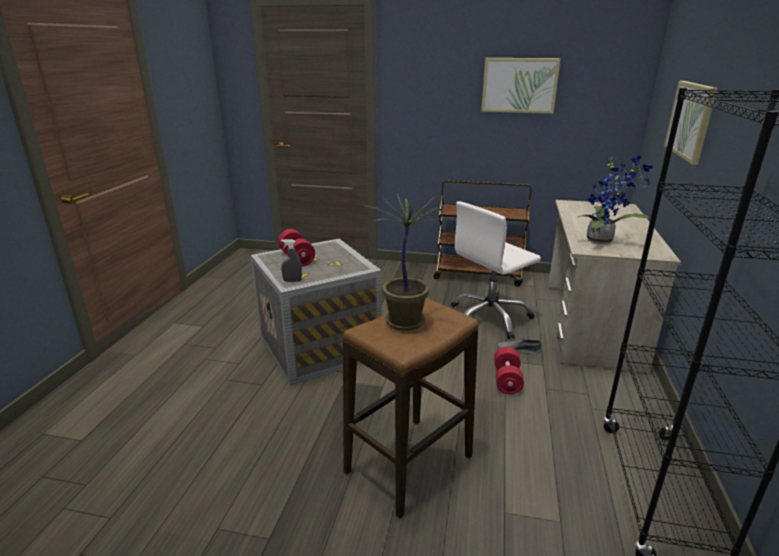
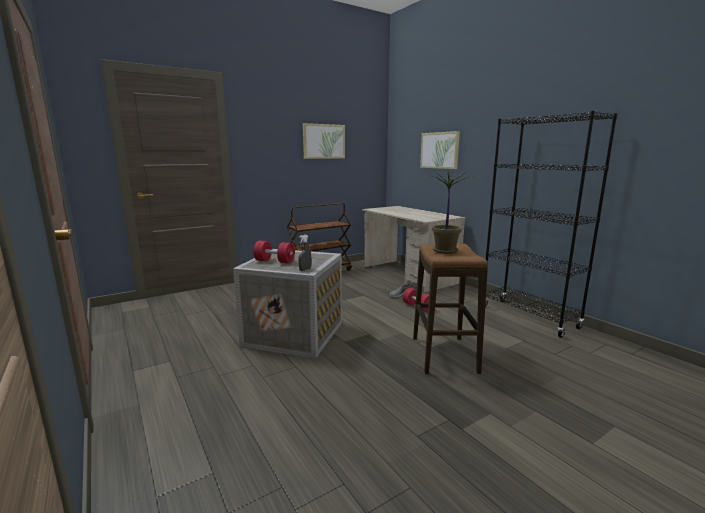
camera: 45 degrees left, 10 degrees down
white office chair [451,201,541,339] -> none
potted plant [578,156,653,244] -> none

